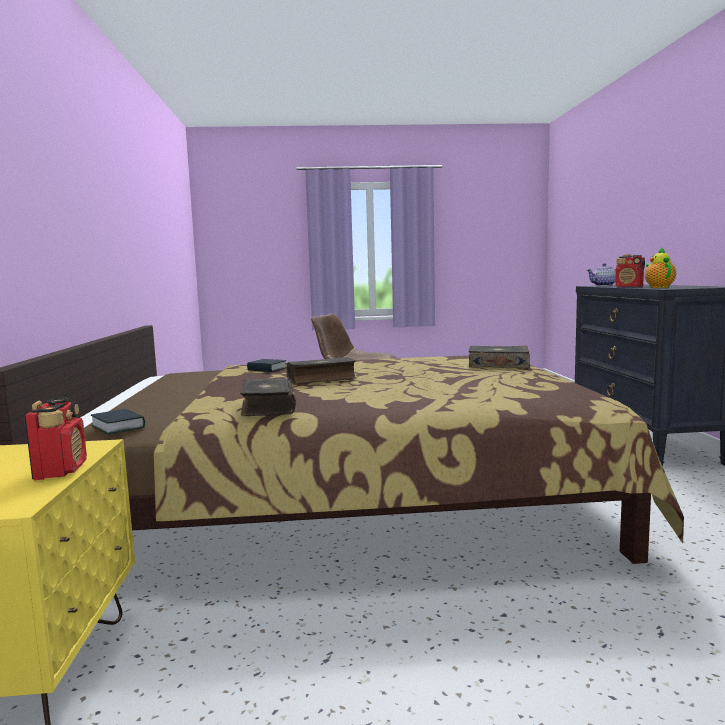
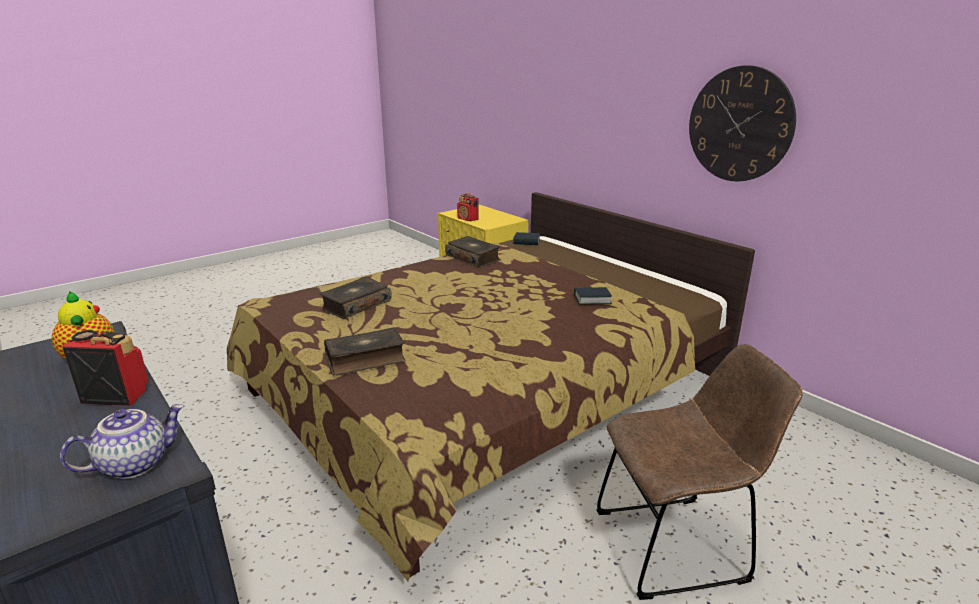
camera: 145 degrees right, 15 degrees up
book [287,357,356,384] -> book moved to [319,277,392,319]
none -> wall clock [689,65,796,181]

